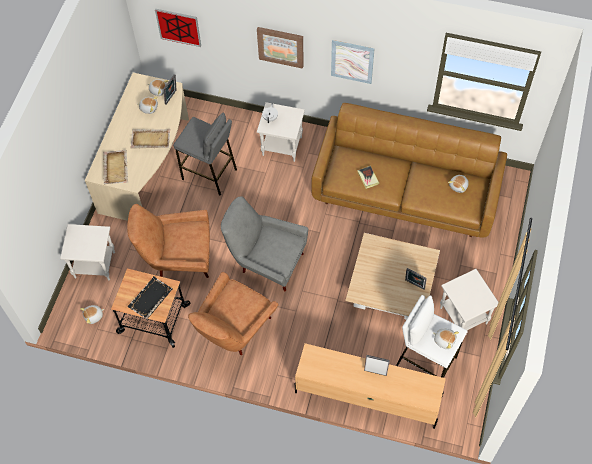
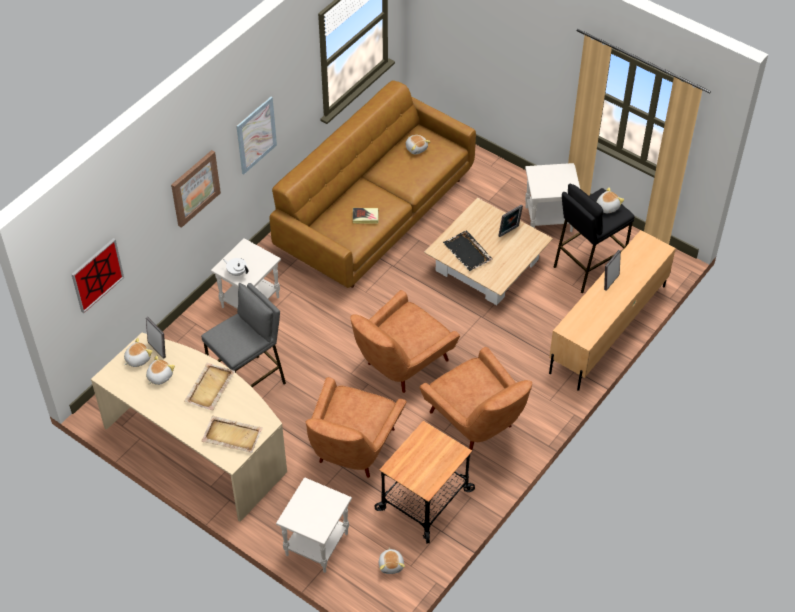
camera: 70 degrees left, 10 degrees down
black tray [128,276,172,320] -> black tray moved to [443,230,493,271]
grey armchair [221,196,308,292] -> brown armchair [350,290,460,393]
white stool [396,295,468,378] -> black stool [554,184,635,293]

